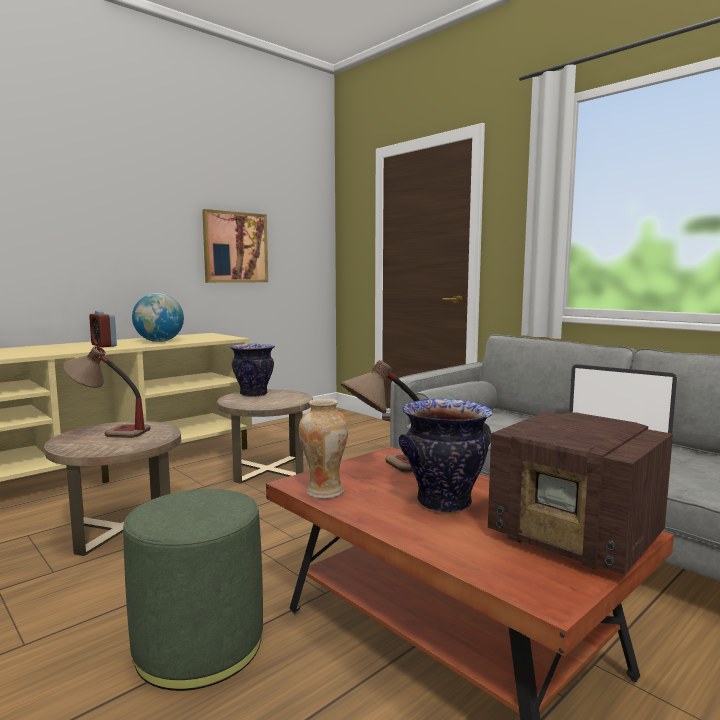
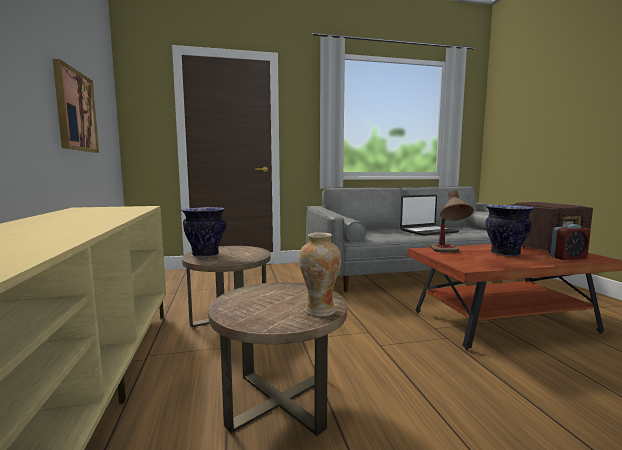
camera: 60 degrees left, 0 degrees up
table lamp [62,346,151,438] -> none
alarm clock [89,311,117,348] -> alarm clock moved to [550,224,591,260]
green ottoman [123,489,263,691] -> none
globe [132,293,184,342] -> none
vase [299,399,348,499] -> vase moved to [299,232,341,317]

